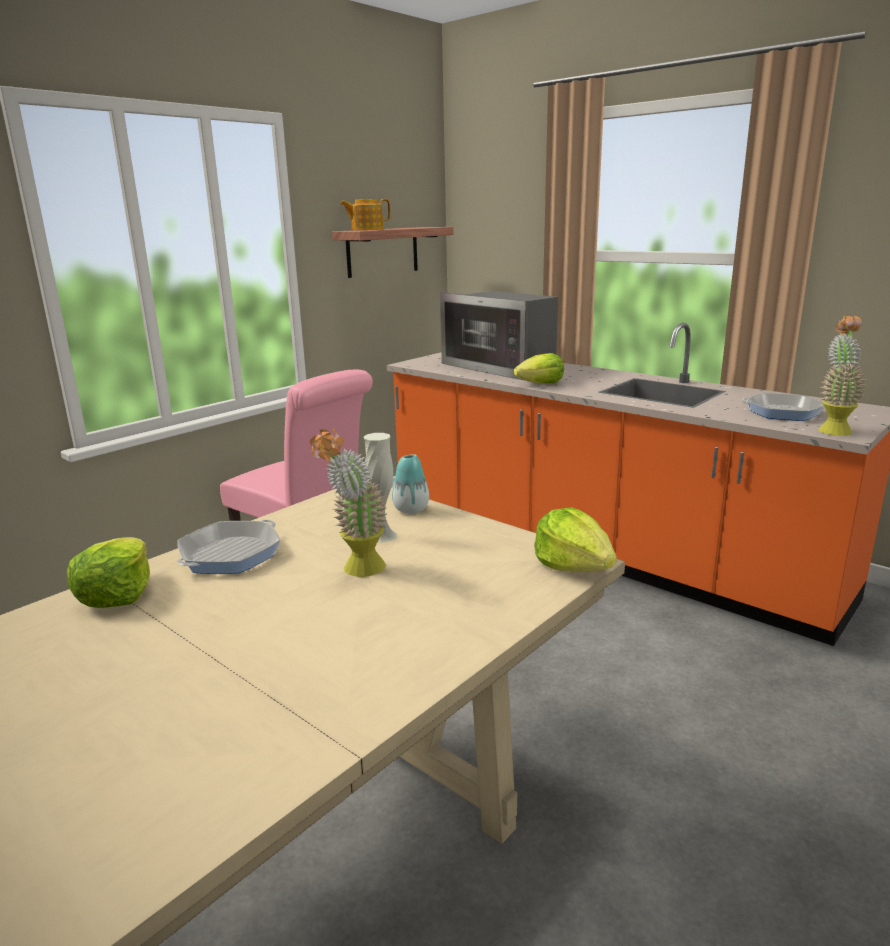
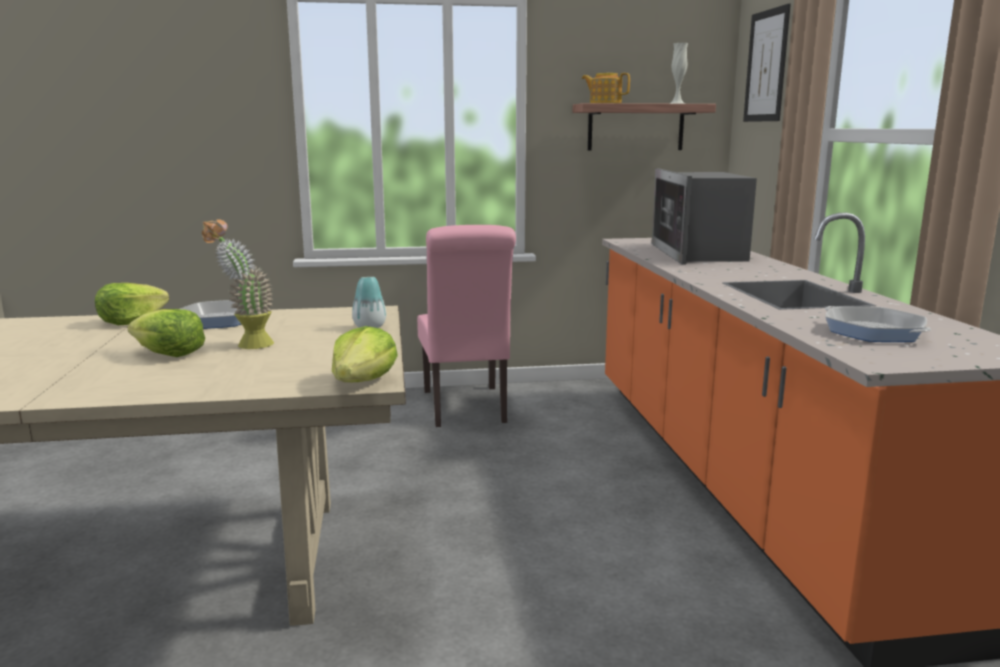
camera: 40 degrees right, 5 degrees down
white vase [364,433,398,543] -> white vase moved to [670,43,688,104]
lettuce [514,353,564,384] -> lettuce moved to [127,309,205,357]
potted plant [818,316,866,436] -> none
none -> picture [743,3,791,122]

